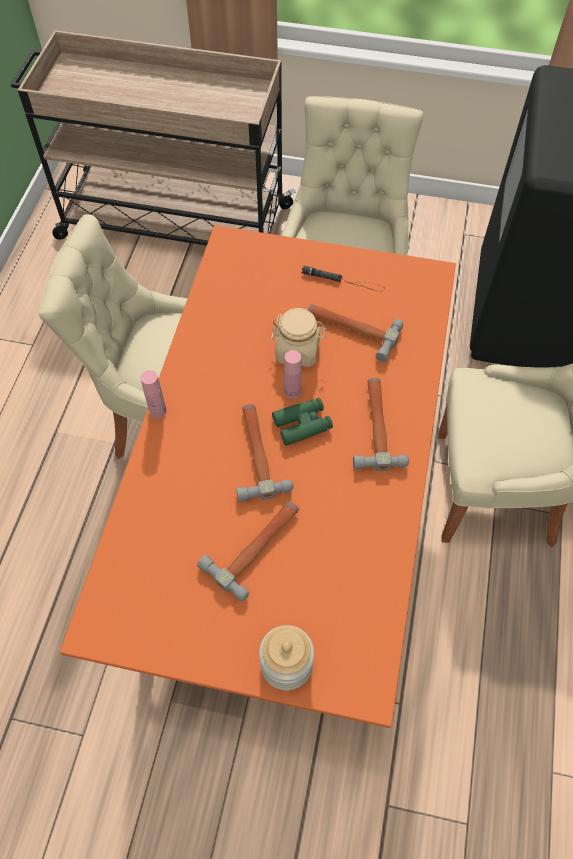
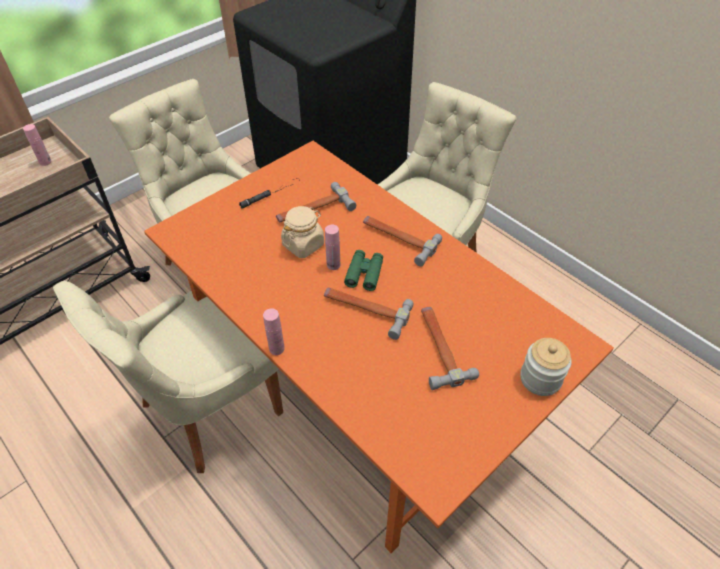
camera: 55 degrees left, 10 degrees down
none -> pink bottle [23,124,51,166]

